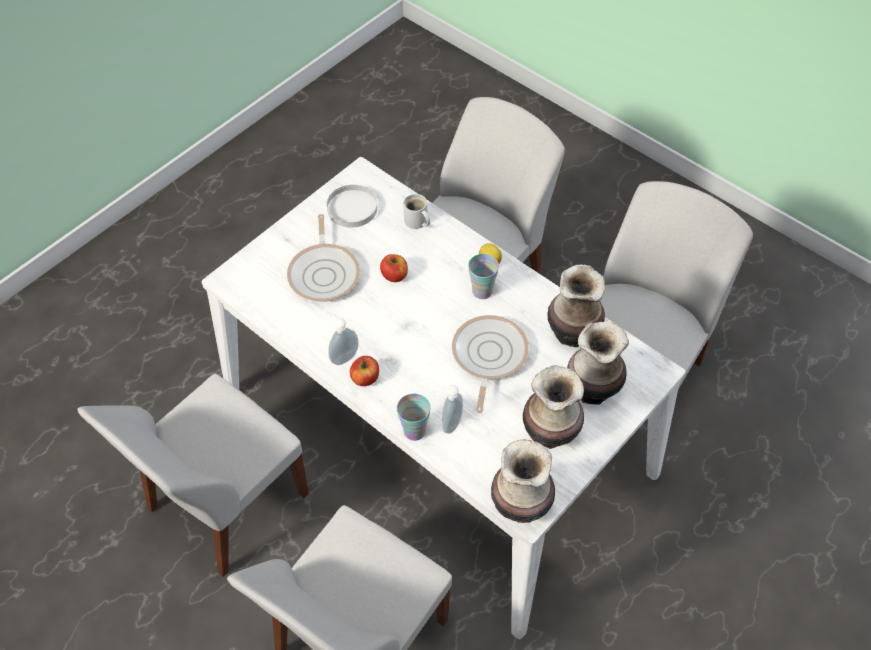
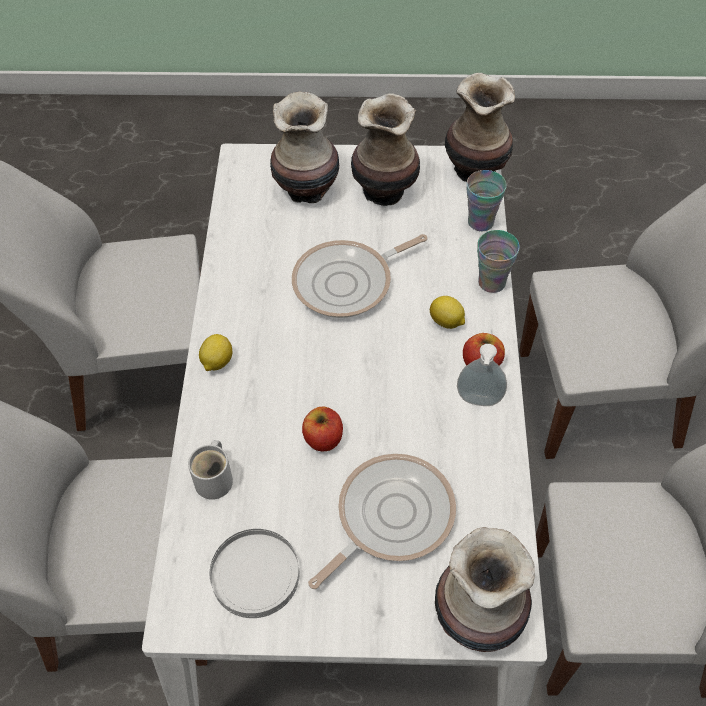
camera: 130 degrees left, 0 degrees up
soap dispenser [441,385,463,434] -> none
cup [468,254,499,299] -> cup moved to [467,170,507,231]
vase [547,264,605,347] -> vase moved to [435,527,535,652]
none -> lemon [430,296,465,329]

